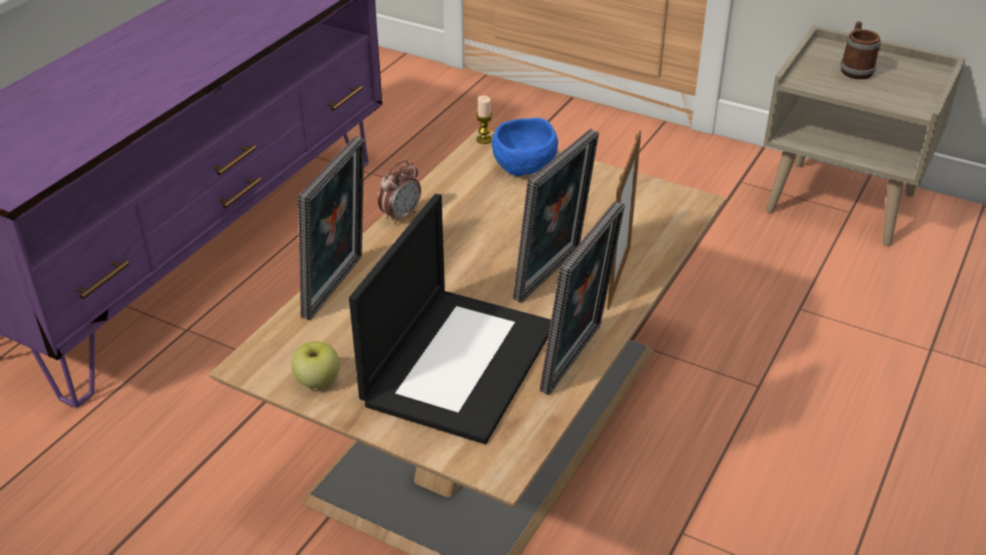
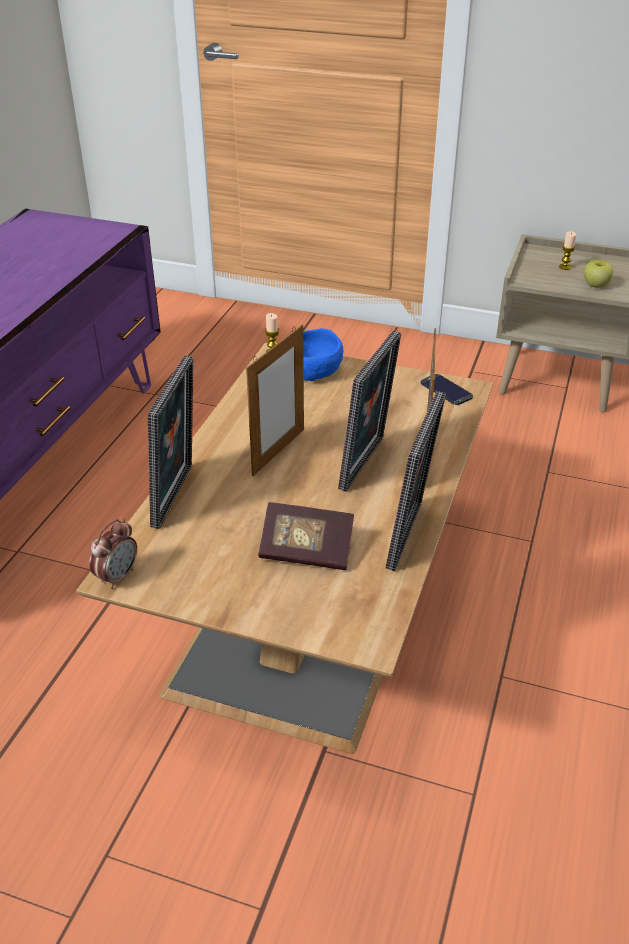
camera: 10 degrees left, 0 degrees up
apple [291,341,340,388] -> apple moved to [584,260,613,288]
laptop [349,194,551,444] -> book [258,502,354,570]
alarm clock [378,160,421,225] -> alarm clock moved to [89,519,137,589]
mug [840,21,881,79] -> candle [559,231,576,270]
none -> picture frame [246,325,304,476]
none -> phone [421,374,473,405]

